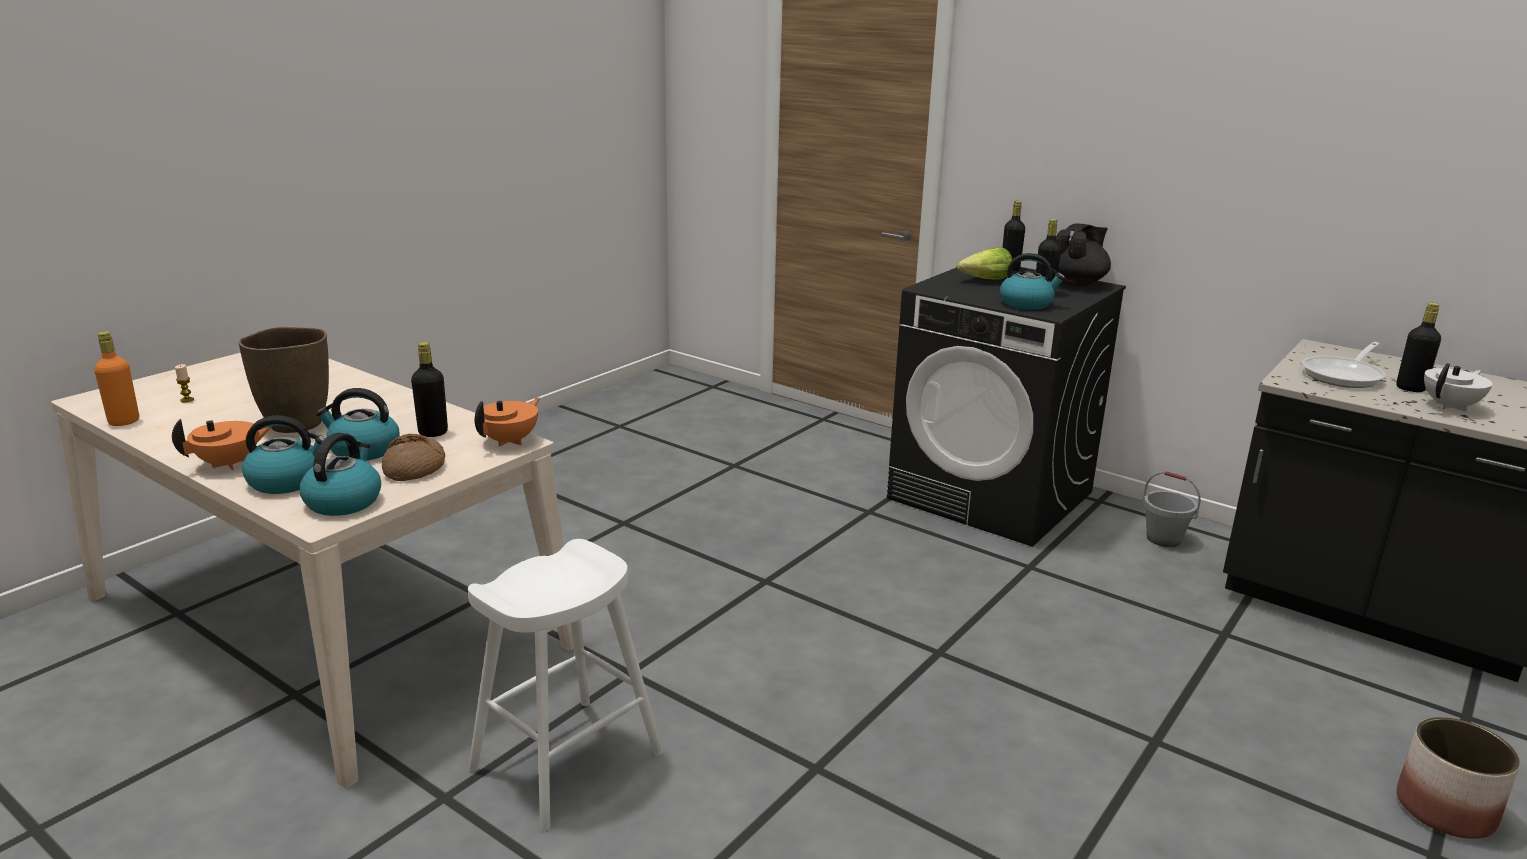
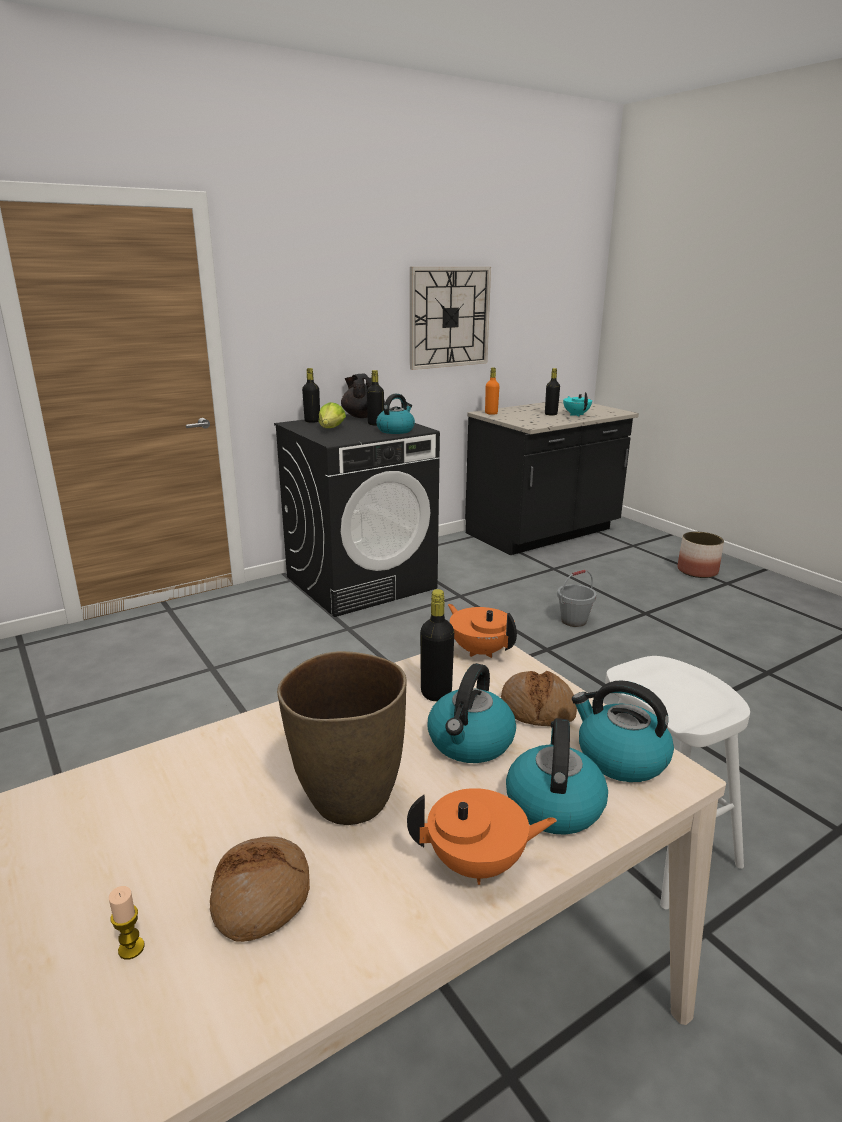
camera: 70 degrees left, 0 degrees up
orange bottle [94,331,139,426] -> orange bottle moved to [485,368,499,415]
orange teapot [172,419,272,470] -> orange teapot turned 105 degrees clockwise [407,788,557,885]
grey bucket [1143,471,1201,547] -> grey bucket moved to [557,569,597,627]
frying pan [1302,342,1386,388] -> none
white teapot [1424,363,1492,412] -> turquoise teapot [563,392,592,417]
none -> bread [210,836,310,942]
none -> wall clock [410,267,491,370]

